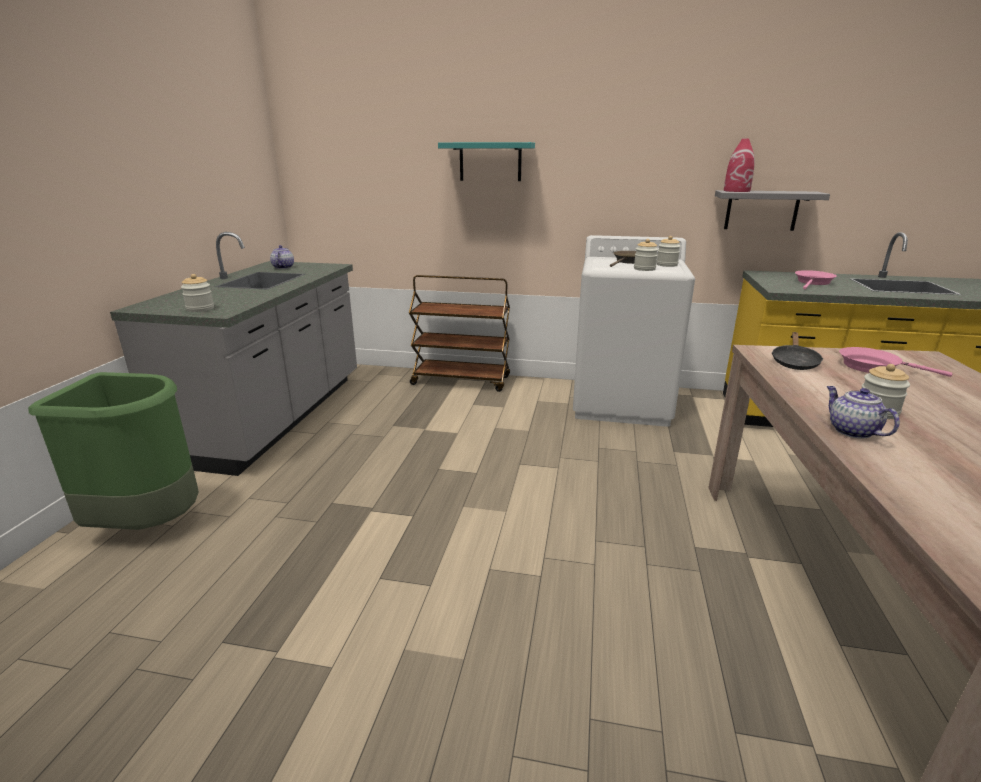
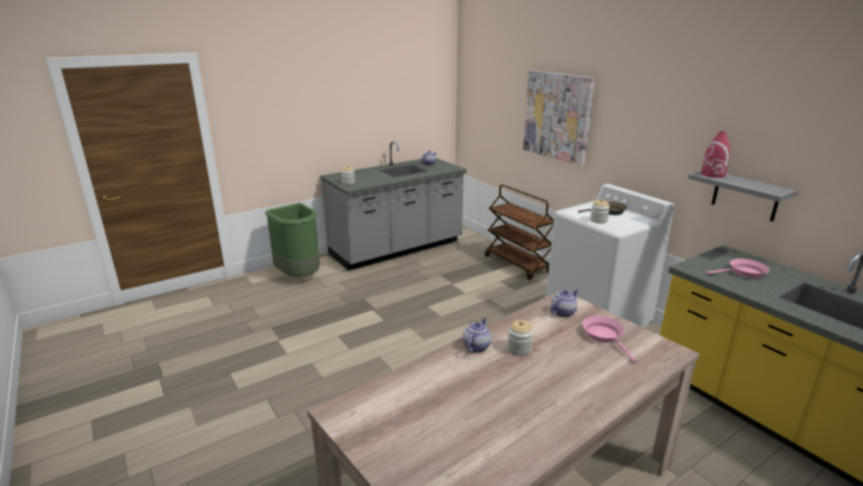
camera: 45 degrees right, 0 degrees up
turquoise shelf [438,142,535,181] -> picture [523,71,595,166]
jar [656,236,681,267] -> none
black frying pan [772,332,824,370] -> teapot [550,290,579,317]

